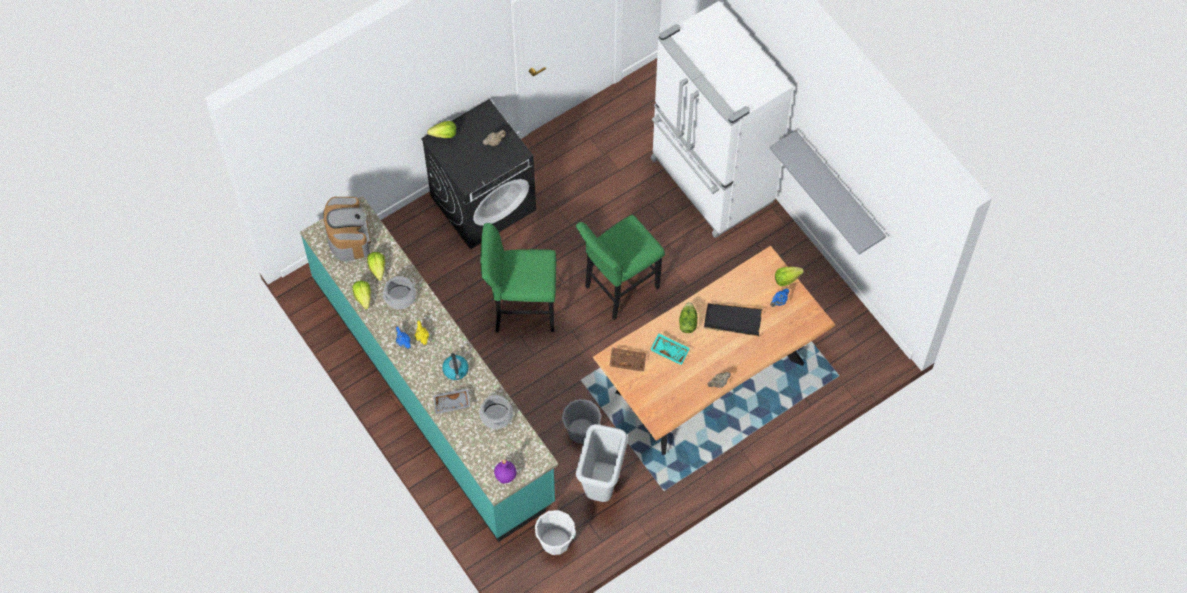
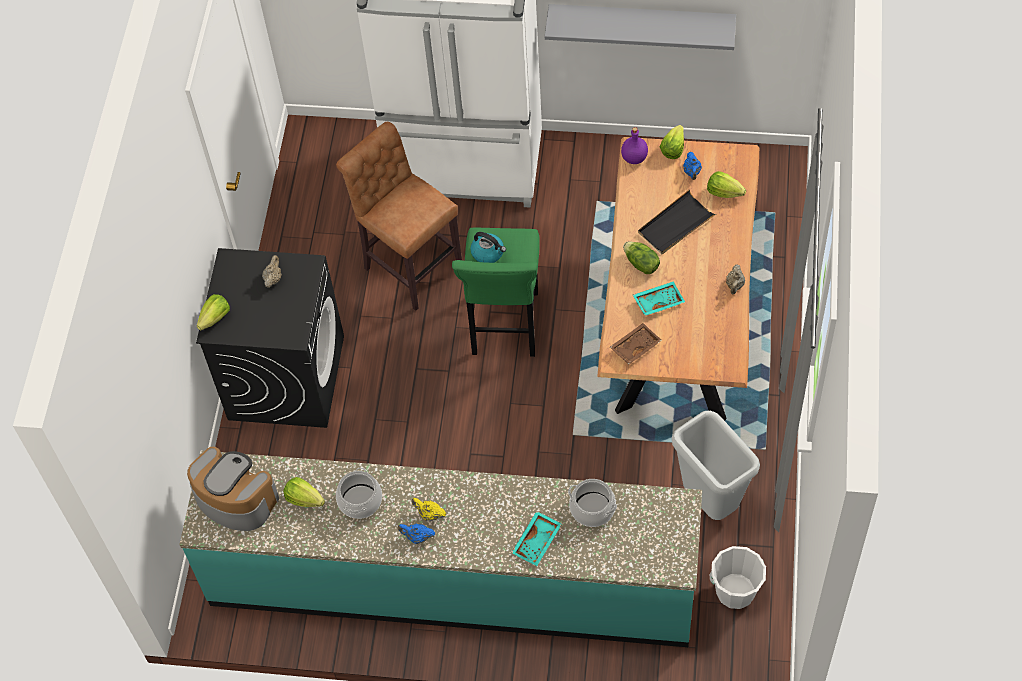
camera: 45 degrees left, 5 degrees down
lettuce [352,280,371,309] -> lettuce moved to [707,171,746,198]
grey tray [433,388,471,414] -> turquoise tray [512,511,562,566]
kettle [442,353,469,380] -> kettle moved to [470,232,506,263]
green stool [481,223,556,332] -> none
purple bottle [494,460,517,483] -> purple bottle moved to [621,127,648,164]
grey bucket [562,399,602,444] -> none
none -> brown stool [336,122,462,311]

